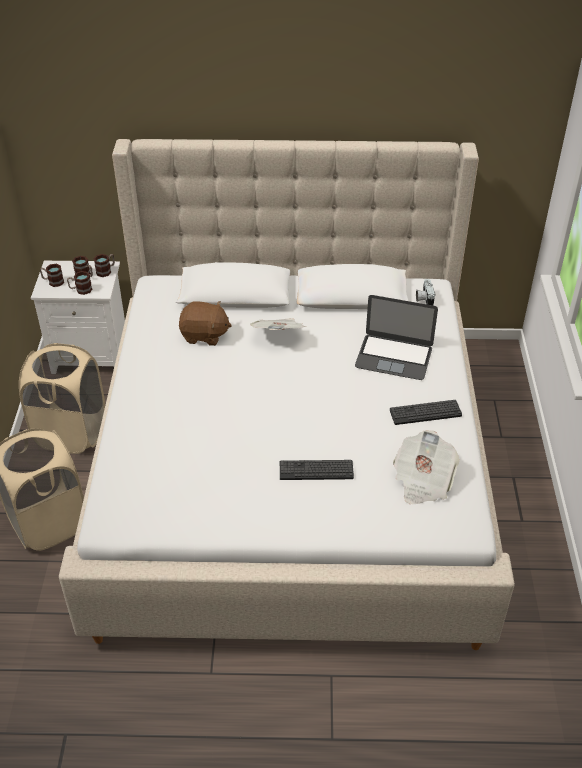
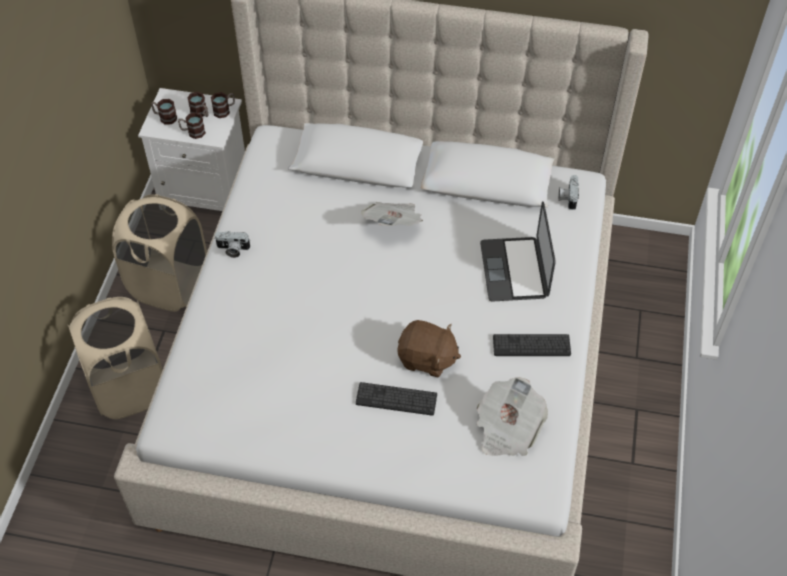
camera: 10 degrees right, 10 degrees up
brown plush toy [179,301,232,346] -> brown plush toy moved to [397,320,461,377]
laptop [355,295,438,380] -> laptop turned 60 degrees clockwise [480,201,555,301]
none -> camera [214,231,250,258]

